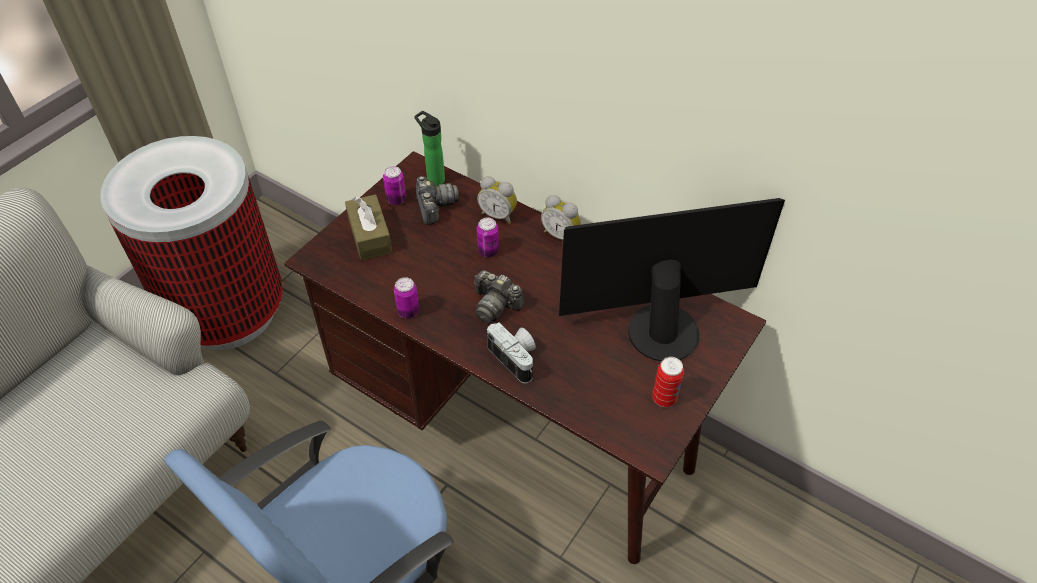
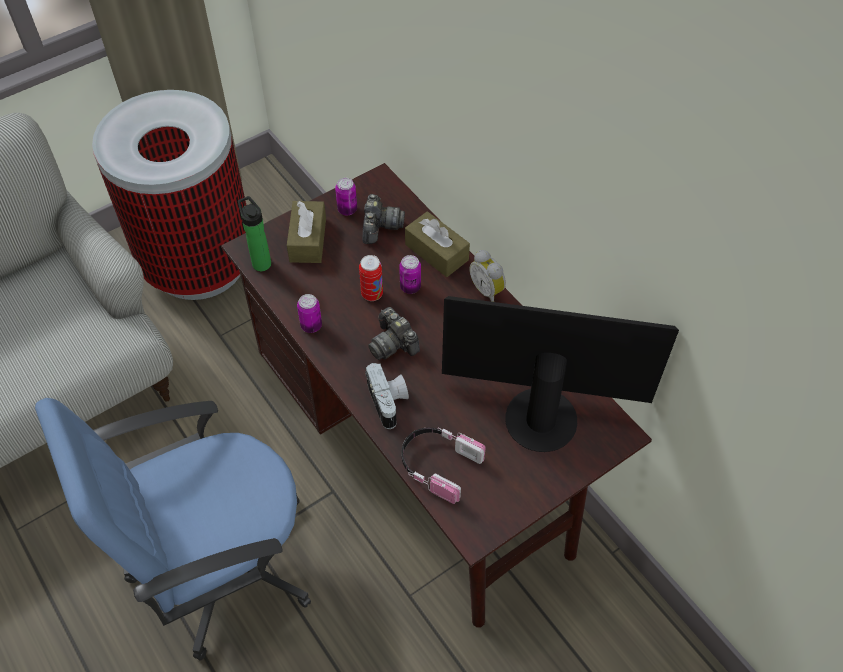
camera: 20 degrees right, 5 degrees up
bottle [414,111,445,186] -> bottle moved to [238,196,271,272]
alarm clock [477,176,517,224] -> brown tissue box [405,211,470,277]
can [652,357,684,407] -> can moved to [359,255,383,301]
none -> headphones [401,427,486,504]

